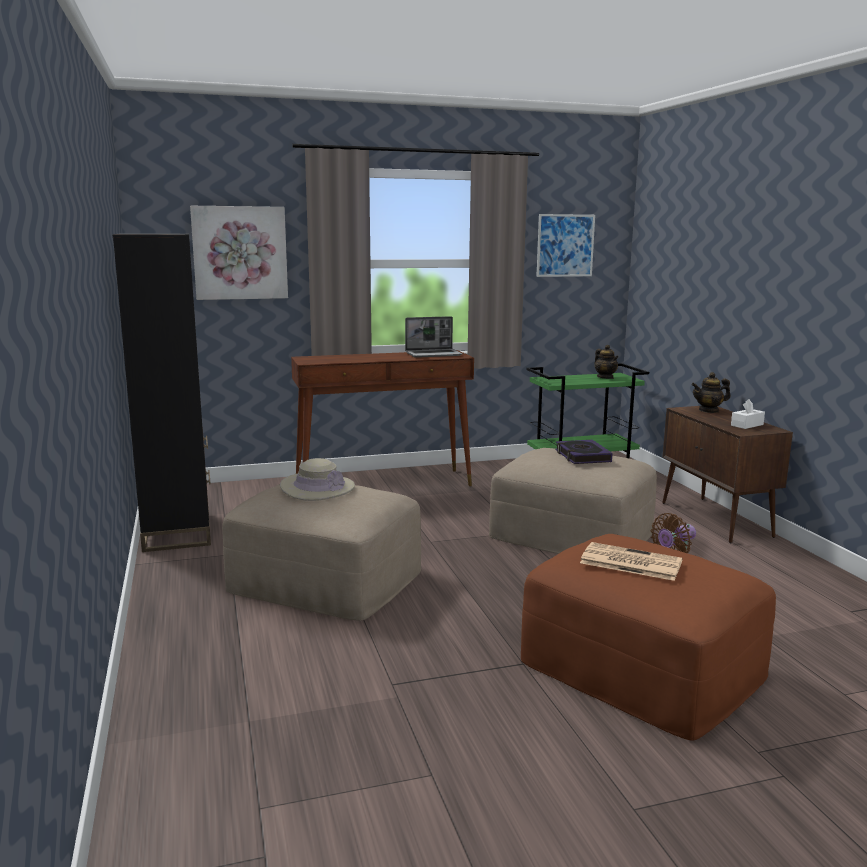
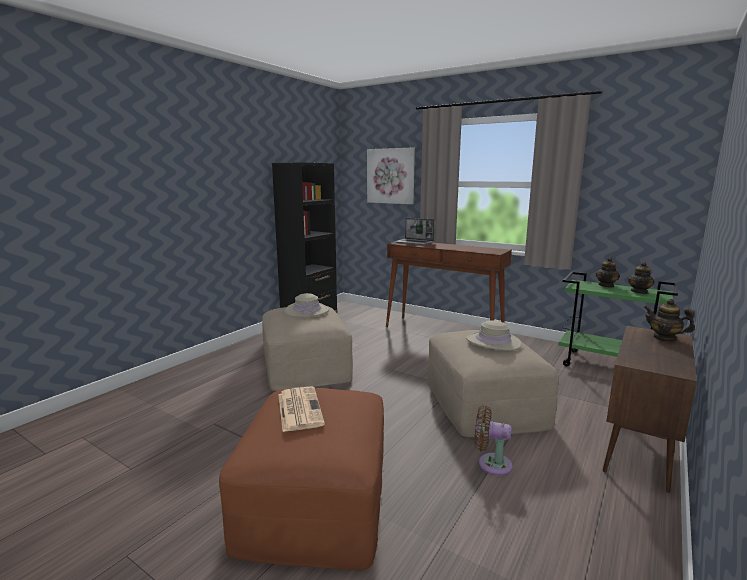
camera: 50 degrees right, 0 degrees up
laptop [405,316,463,358] -> laptop moved to [394,218,435,245]
picture [536,214,595,277] -> none
book [555,440,612,464] -> beige hat [466,320,522,351]
white tissue box [731,399,765,429] -> none
none -> teapot [596,257,620,288]

